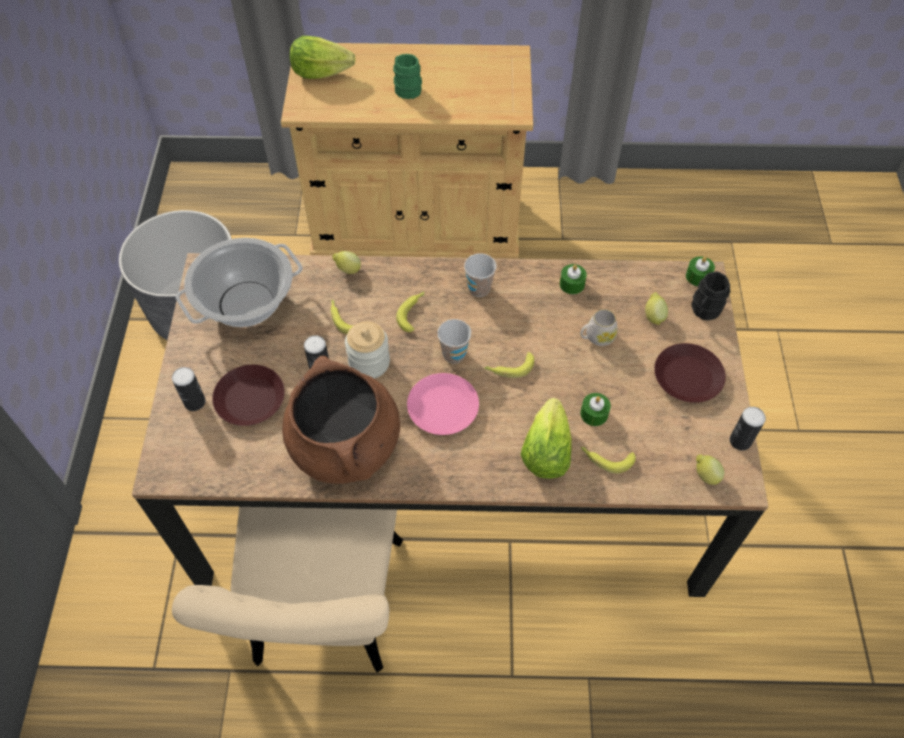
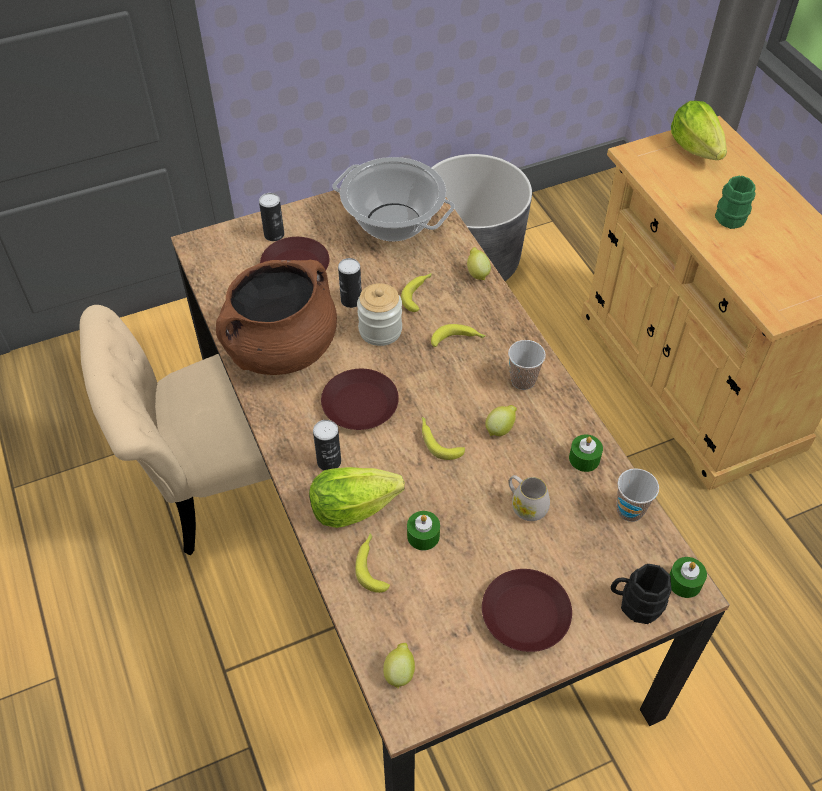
camera: 65 degrees right, 5 degrees down
pink plate [407,373,479,435] -> brown plate [321,369,399,430]
cup [437,319,471,364] -> cup moved to [617,468,659,522]
lemon [645,292,668,325] -> lemon moved to [485,405,517,436]
can [730,407,766,451] -> can moved to [313,420,341,470]

